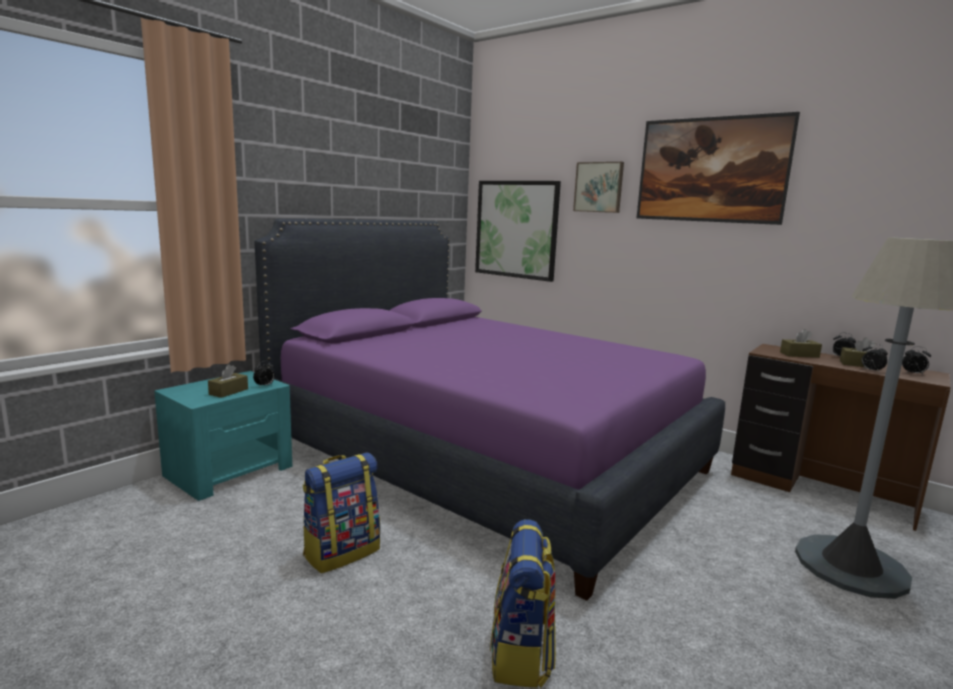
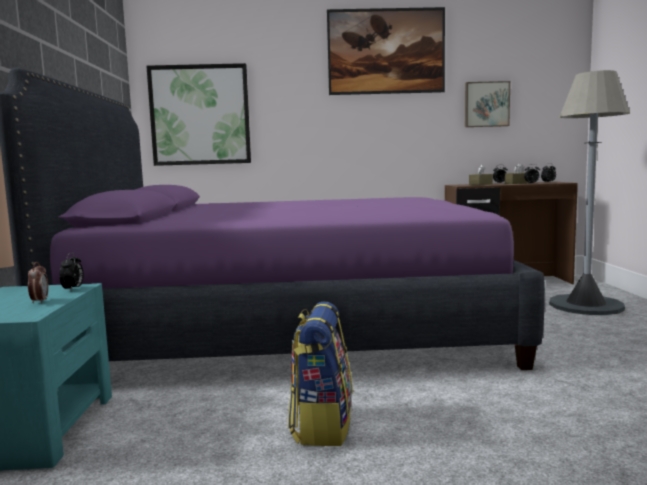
camera: 40 degrees left, 5 degrees down
brown tissue box [208,364,248,398] -> alarm clock [28,262,49,303]
backpack [490,519,556,688] -> none
picture [573,162,624,213] -> picture moved to [465,81,510,127]

